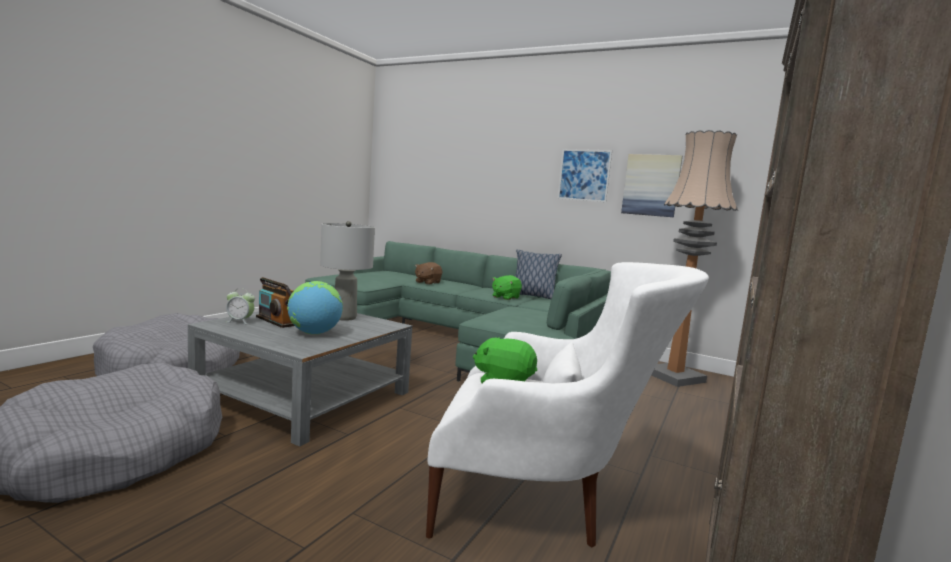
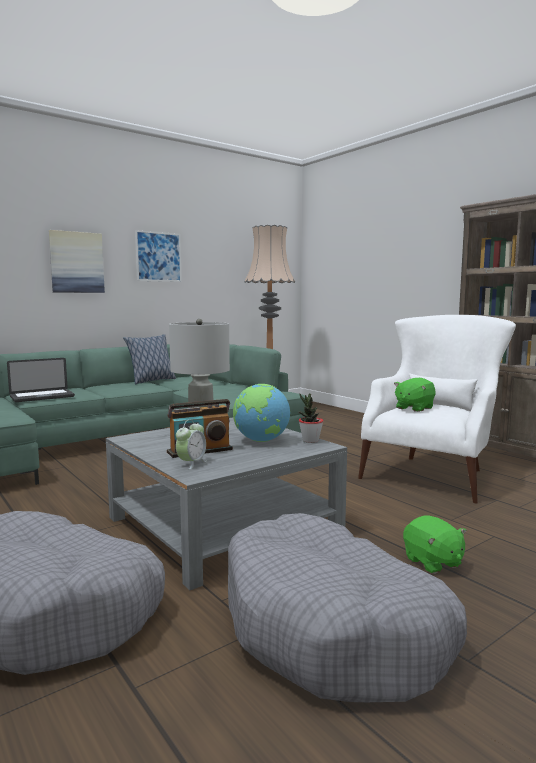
camera: 65 degrees left, 0 degrees up
brown plush toy [415,262,442,285] -> laptop [7,358,75,402]
green plush toy [492,275,522,300] -> green plush toy moved to [403,516,467,574]
picture [621,154,682,217] -> picture moved to [49,230,105,293]
none -> potted plant [299,394,323,443]

